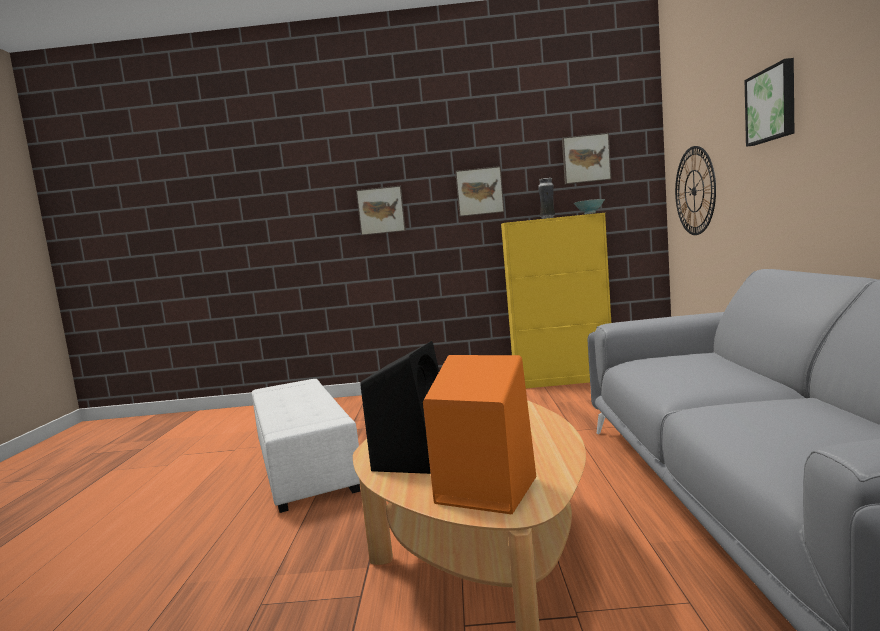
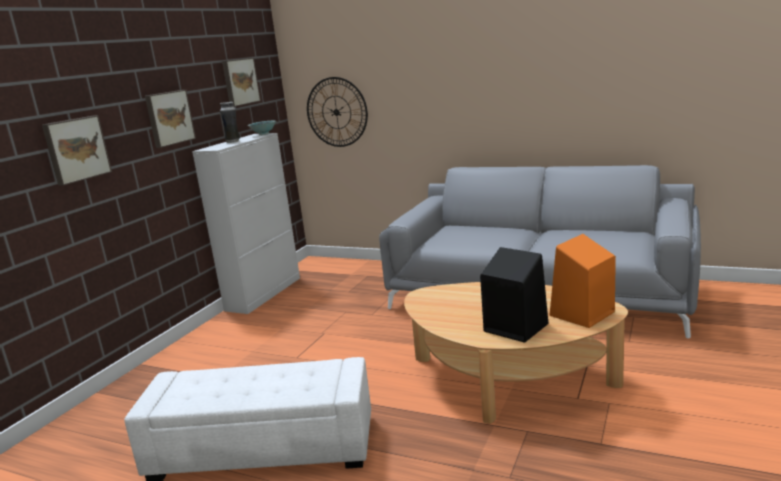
camera: 65 degrees left, 10 degrees up
yellow cabinet [501,213,611,388] -> white cabinet [192,133,300,314]
picture [745,58,794,147] -> none

